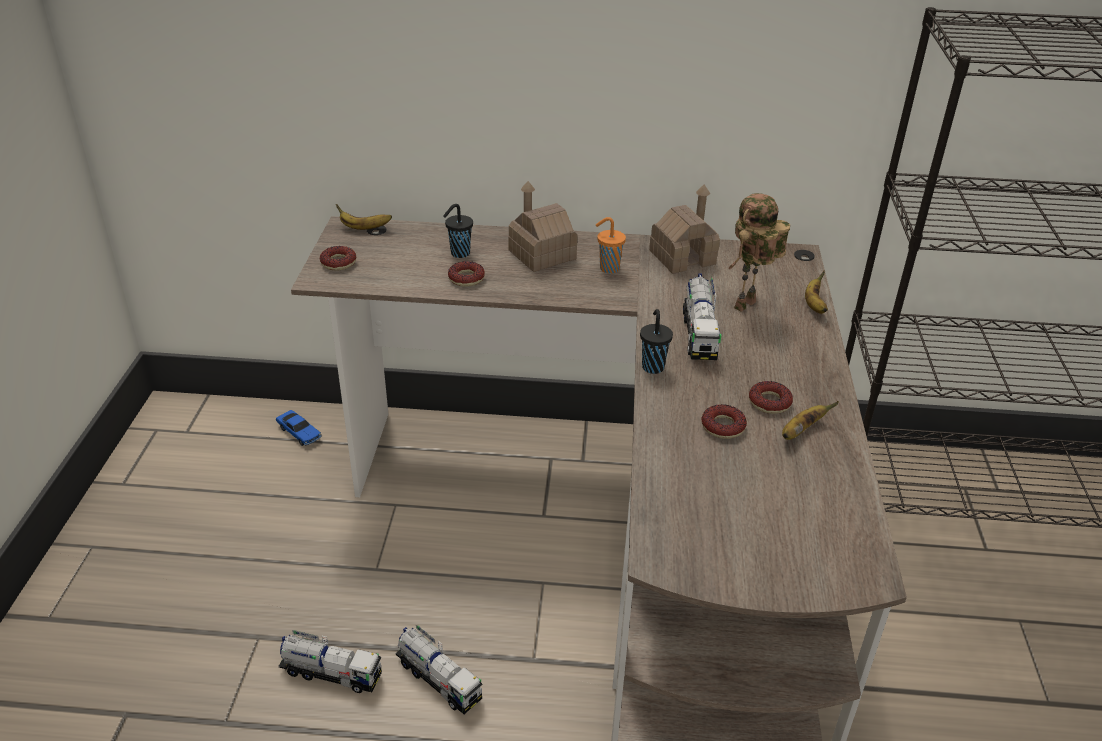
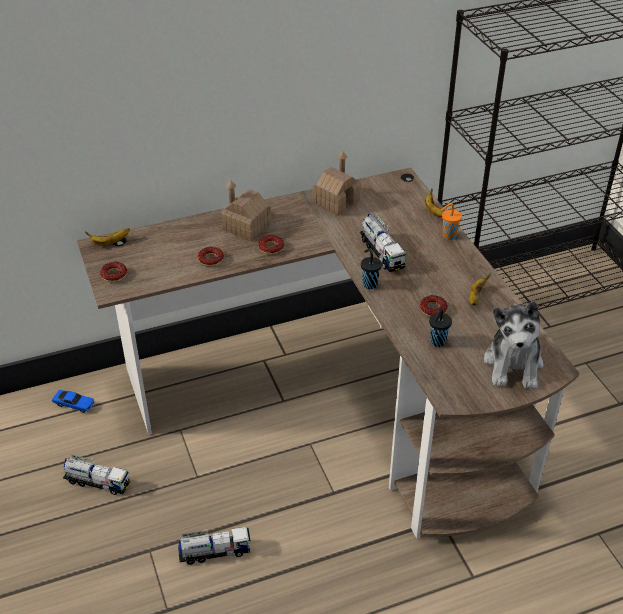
camera: 25 degrees left, 5 degrees up
toy truck [396,625,482,714] -> toy truck moved to [63,455,130,495]
black cup [444,204,473,258] -> black cup moved to [429,309,452,347]
orange cup [596,217,626,274] -> orange cup moved to [441,203,462,240]
toy robot [729,193,790,312] -> none
donut [749,381,793,414] -> donut moved to [258,235,284,255]
none -> plush toy [484,301,544,389]

